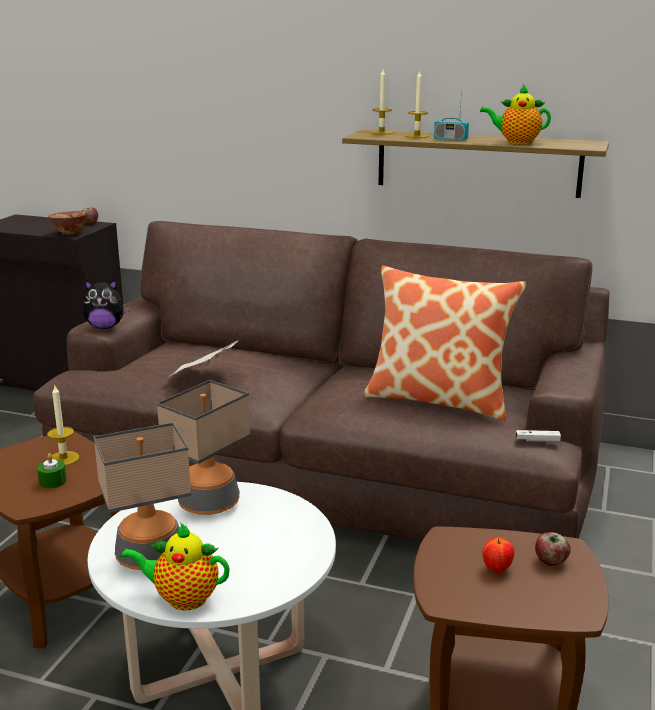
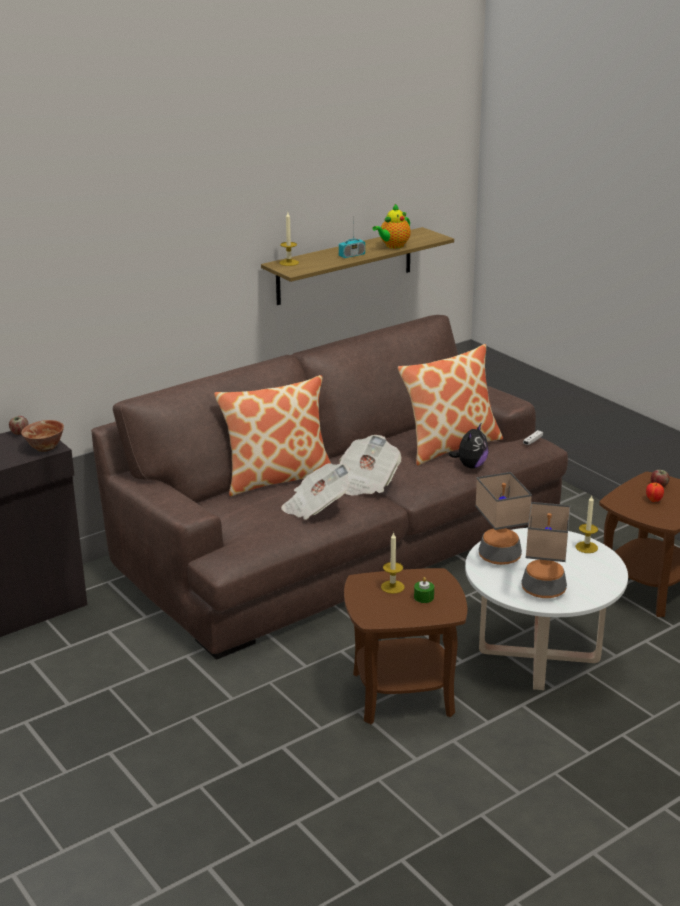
camera: 55 degrees left, 5 degrees up
plush toy [83,280,129,329] -> plush toy moved to [448,424,489,469]
teapot [120,523,230,610] -> none
candle [405,70,429,138] -> candle moved to [576,496,598,553]
none -> pillow [214,375,331,496]
none -> newspaper [339,435,402,495]

